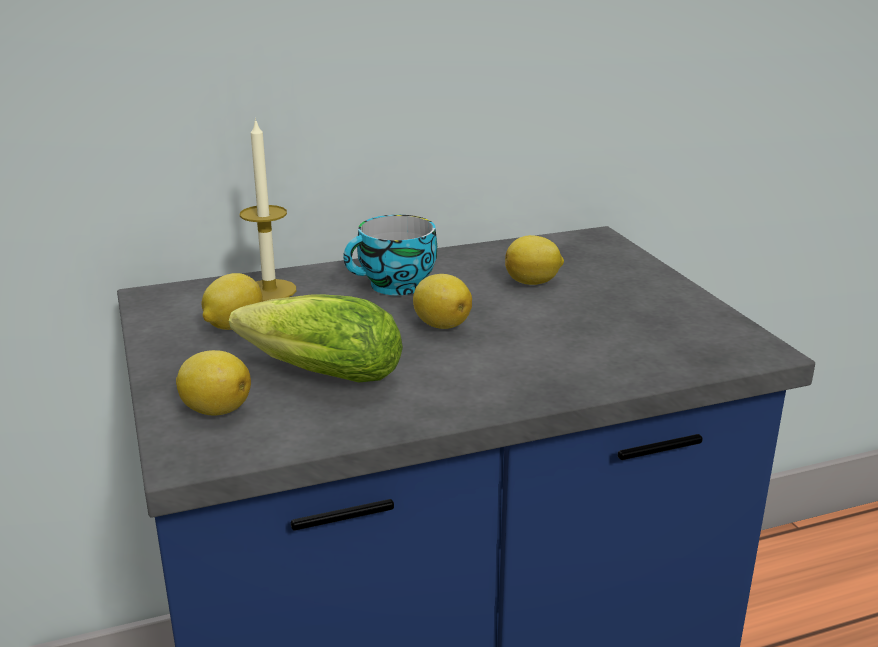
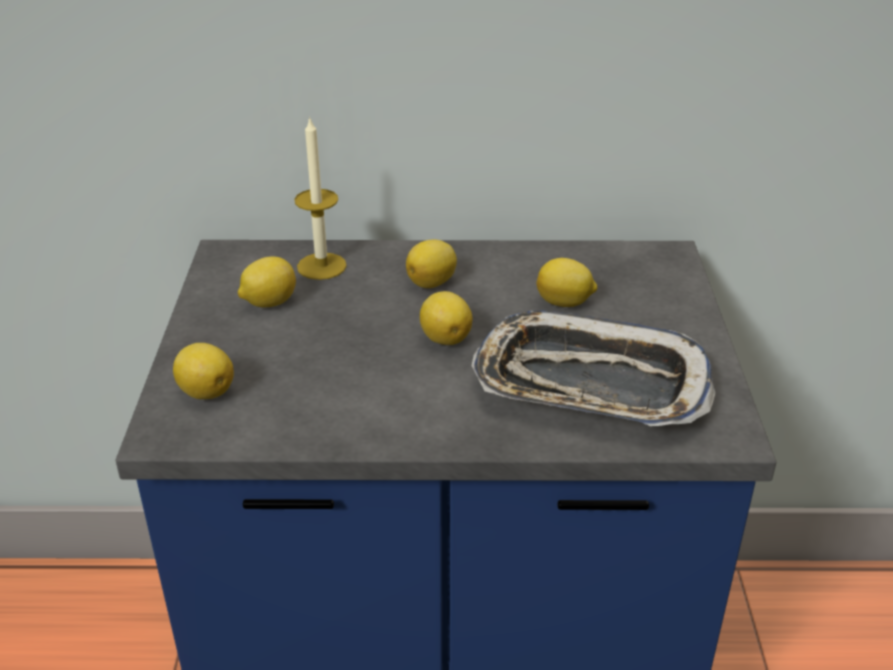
camera: 20 degrees right, 10 degrees up
lettuce [229,294,403,383] -> none
cup [343,215,437,295] -> lemon [406,240,457,288]
none -> tray [471,310,716,426]

